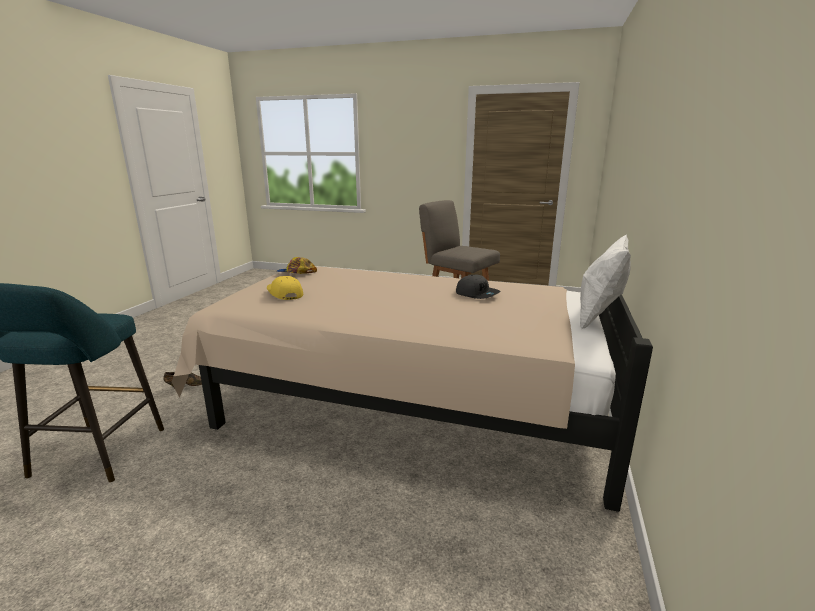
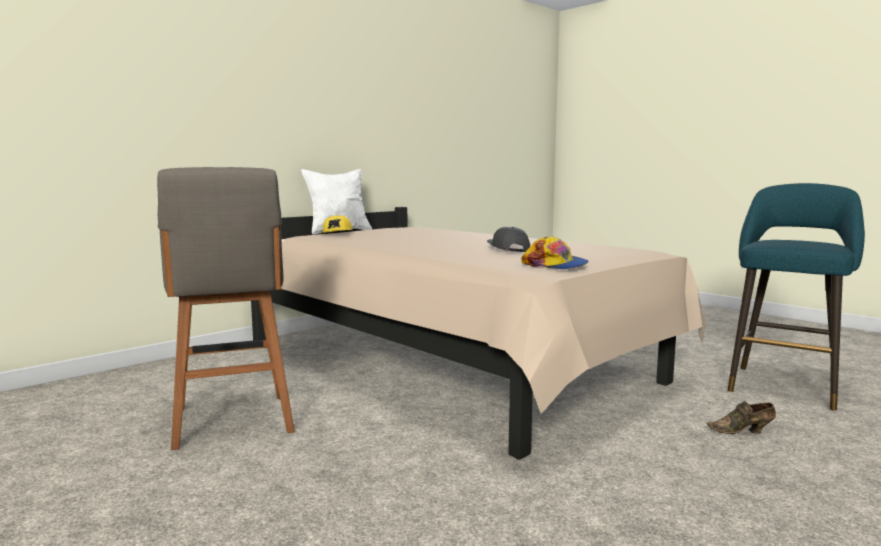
camera: 150 degrees left, 10 degrees down
yellow cap [267,276,303,300] -> yellow cap moved to [322,215,352,233]
grey cap [456,275,501,299] -> grey cap moved to [487,227,530,252]

